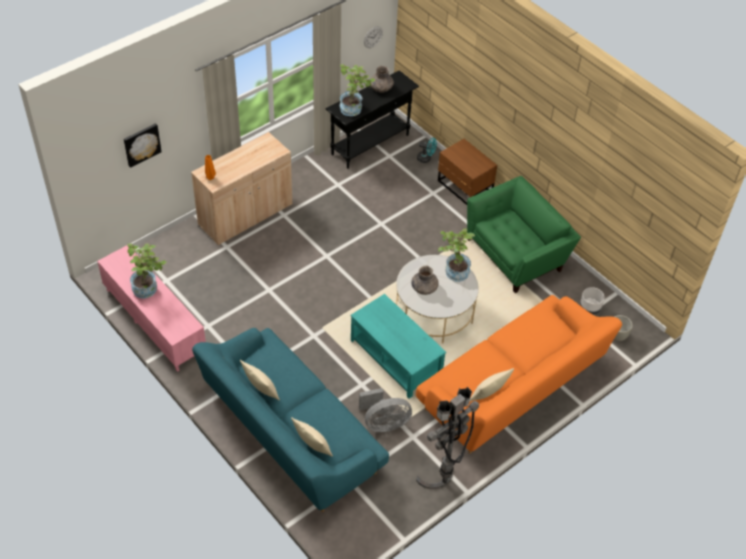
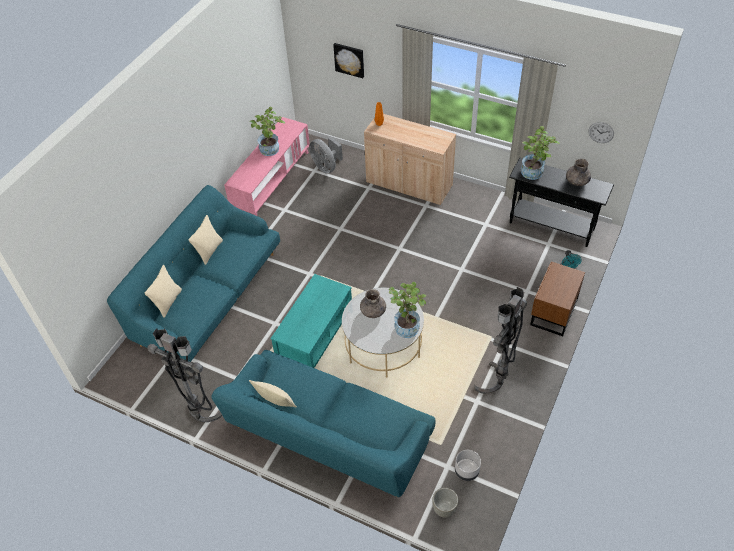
camera: 70 degrees right, 0 degrees up
grey fan [359,388,412,432] -> grey fan moved to [309,137,343,174]
orange sofa [416,295,622,454] -> turquoise sofa [211,350,435,497]
green armchair [467,176,581,293] -> grey floor lamp [474,287,527,394]

